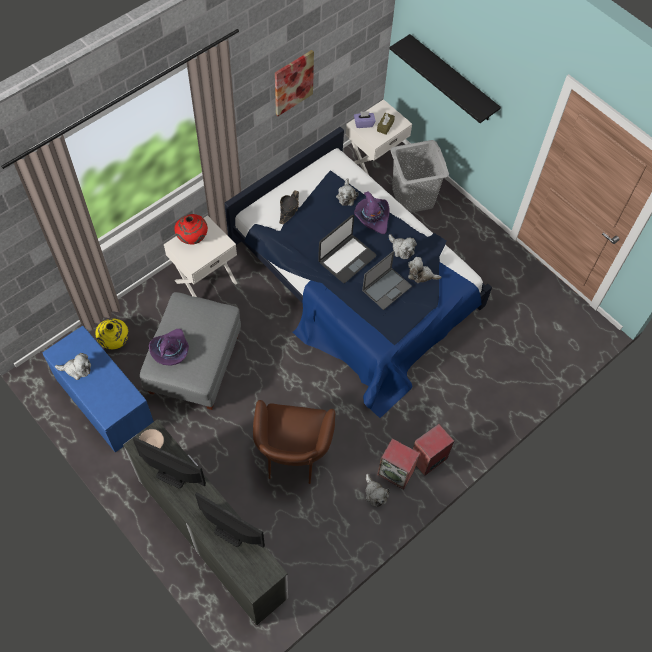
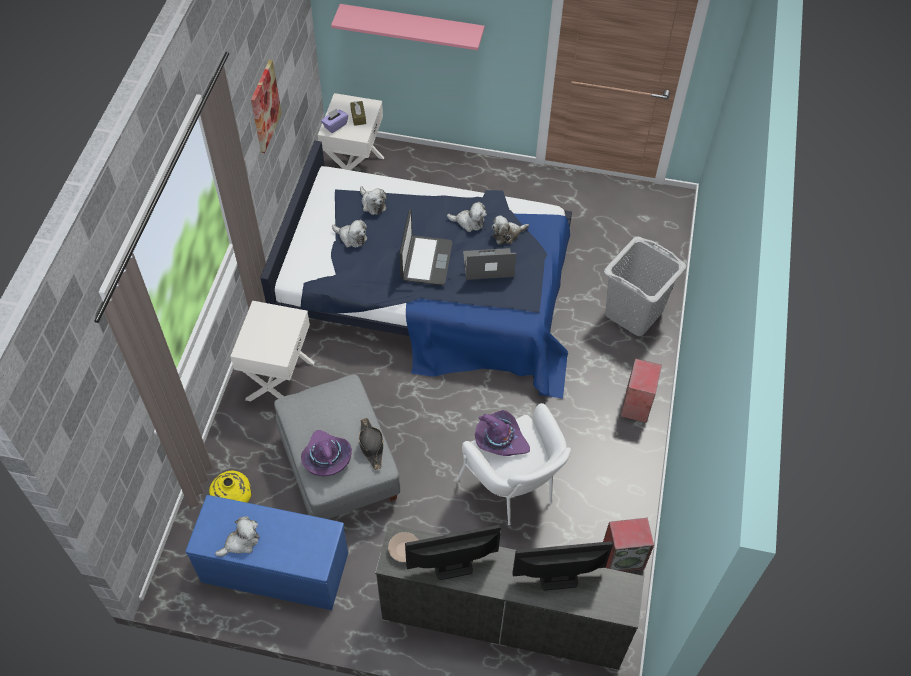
camera: 35 degrees left, 5 degrees down
red vase [174,214,208,245] -> none
brown armchair [253,400,335,484] -> white armchair [457,403,571,525]
black hat [279,190,299,224] -> black hat moved to [359,418,384,470]
purple hat [354,191,390,234] -> purple hat moved to [475,410,530,456]
laptop [362,251,412,310] -> laptop turned 105 degrees counterclockwise [463,248,516,280]
plush toy [365,474,390,507] -> plush toy moved to [332,220,367,248]
speaker [377,438,420,490] -> speaker moved to [603,518,654,572]
black shelf [389,34,501,123] -> pink shelf [331,4,485,50]
grey laundry basket [390,140,449,213] -> grey laundry basket moved to [604,236,686,336]

